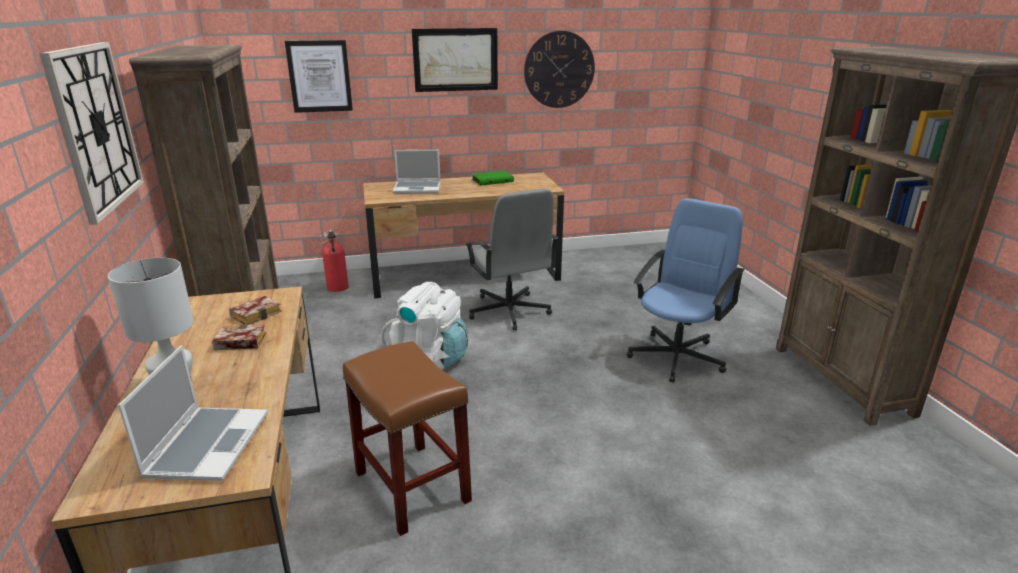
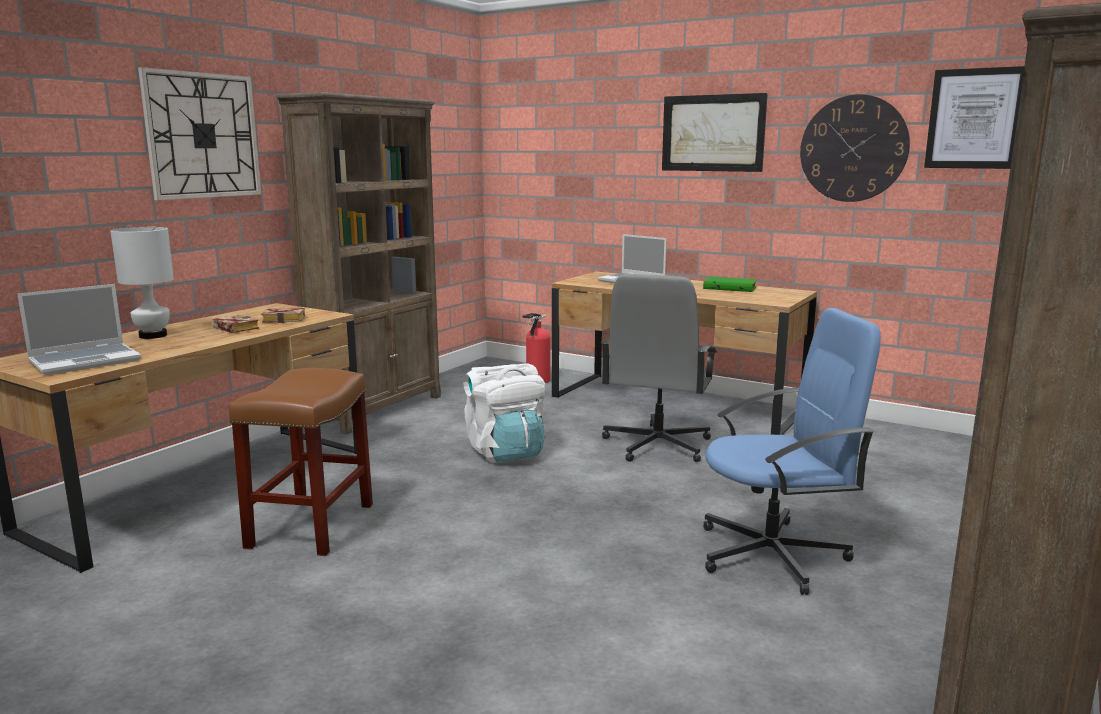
camera: 45 degrees right, 10 degrees down
picture [285,40,353,113] -> picture moved to [924,66,1025,169]

